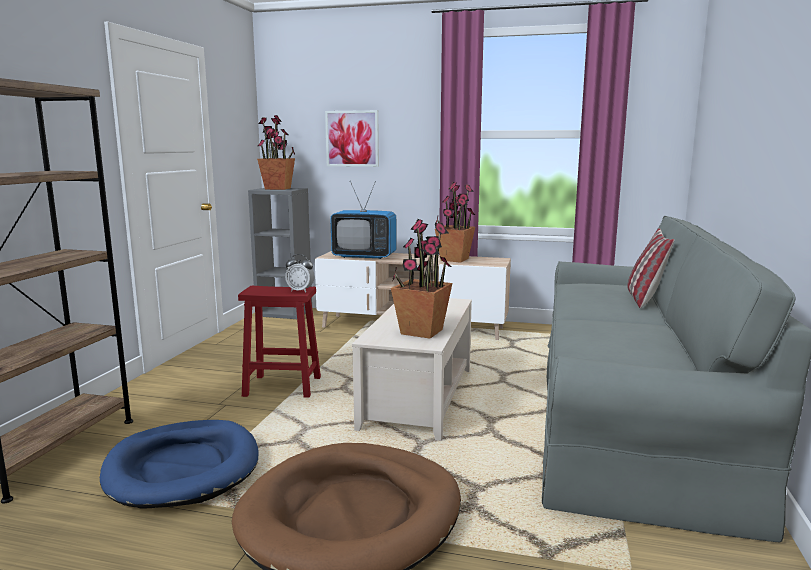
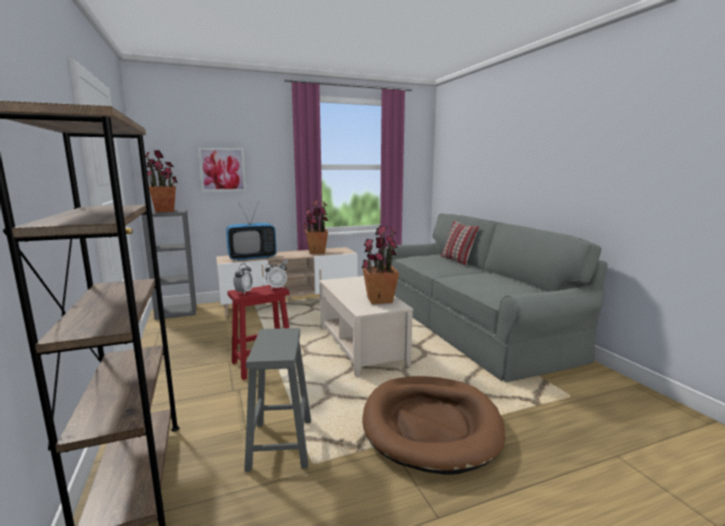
camera: 35 degrees left, 0 degrees up
blue dog bed [100,420,259,509] -> grey stool [244,328,311,472]
none -> alarm clock [233,263,253,295]

